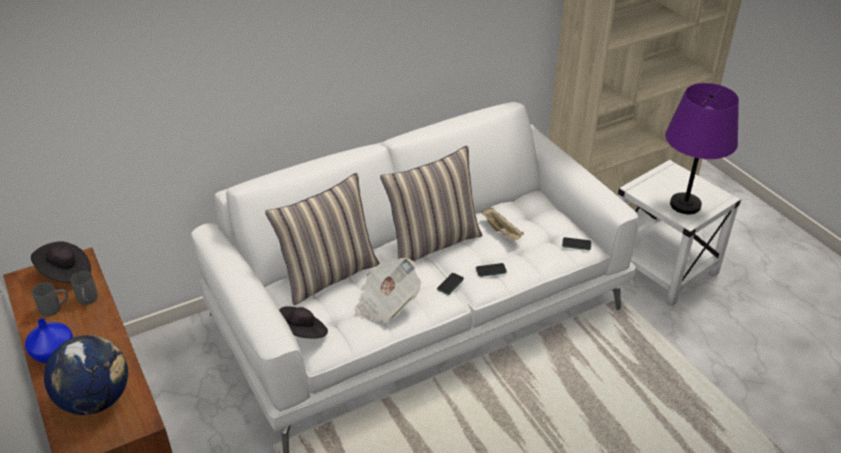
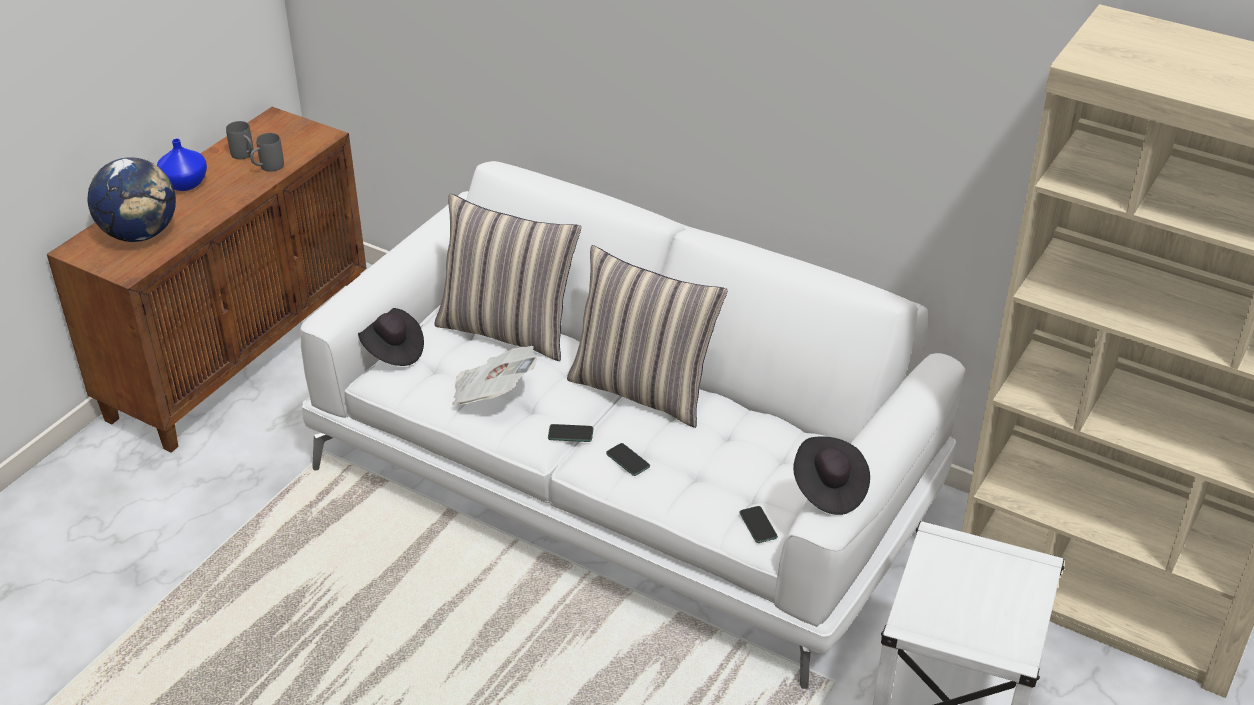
camera: 60 degrees right, 0 degrees up
black hat [31,241,91,283] -> black hat moved to [793,436,870,515]
beige tray [481,208,524,241] -> none
purple table lamp [665,83,739,214] -> none

